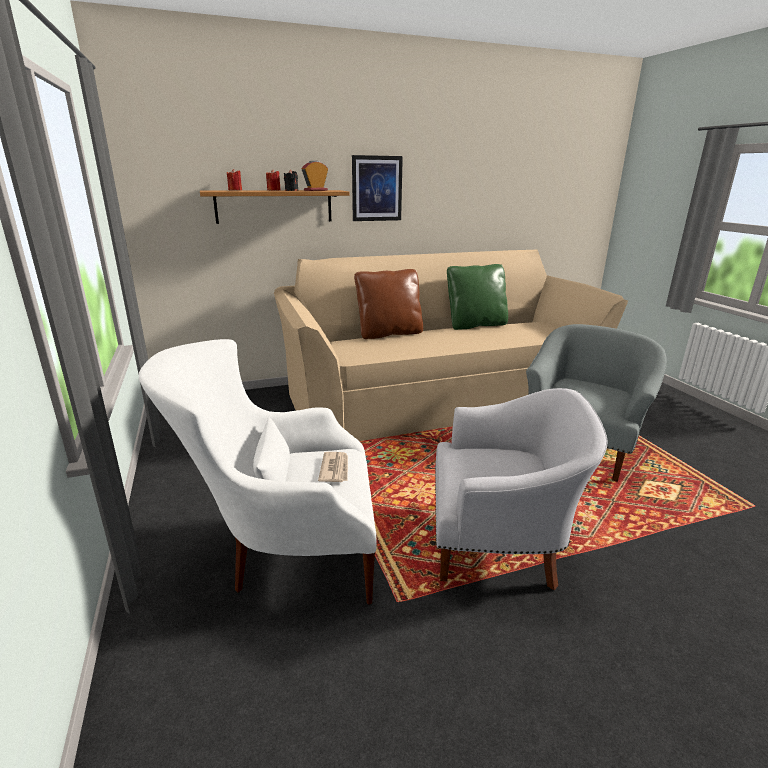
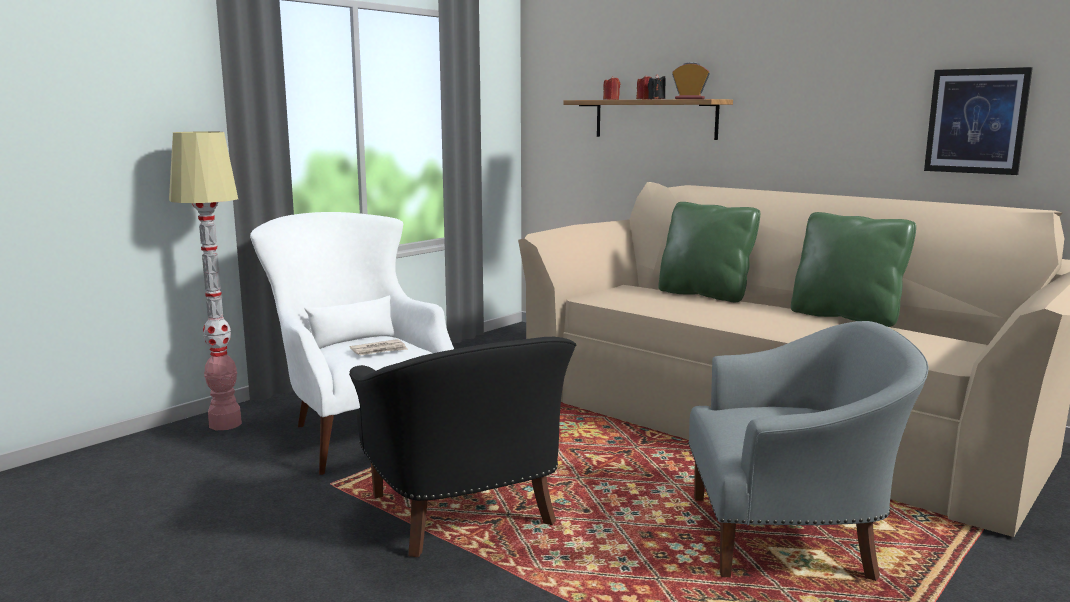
camera: 60 degrees right, 10 degrees down
picture [352,155,403,221] -> picture moved to [924,67,1033,175]
brown pillow [354,269,423,339] -> green pillow [658,202,760,302]
white armchair [435,388,607,590] -> black armchair [349,337,577,557]
none -> floor lamp [169,132,242,430]

